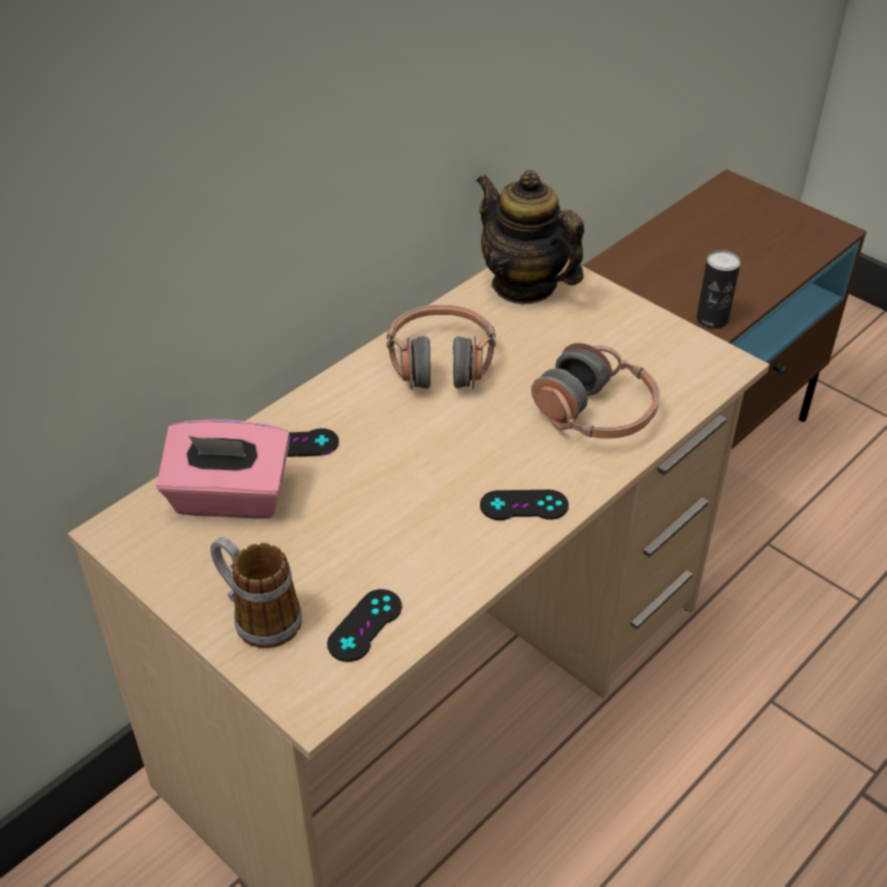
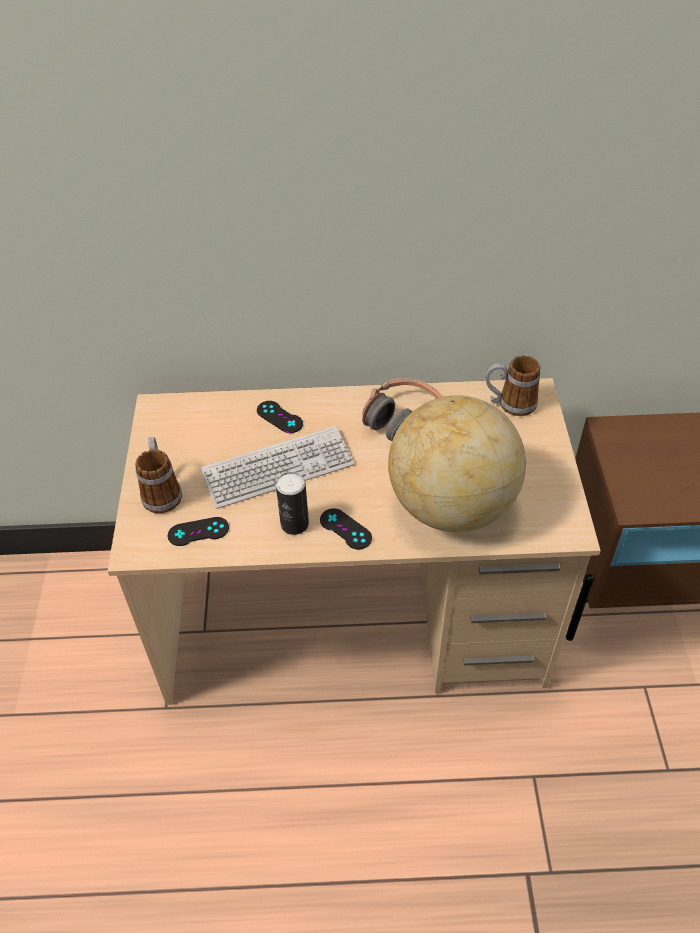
camera: 45 degrees right, 5 degrees up
pink tissue box [157,420,291,519] -> none
teapot [476,170,584,304] -> mug [486,355,540,416]
headphones [531,343,660,439] -> globe [388,395,526,532]
can [696,250,741,329] -> can moved to [276,472,309,535]
none -> keyboard [201,426,354,509]

